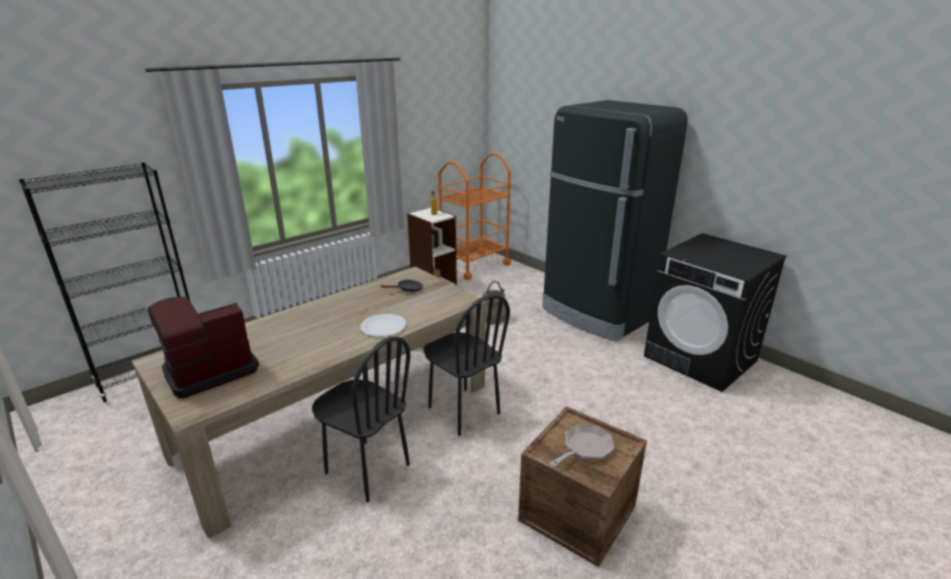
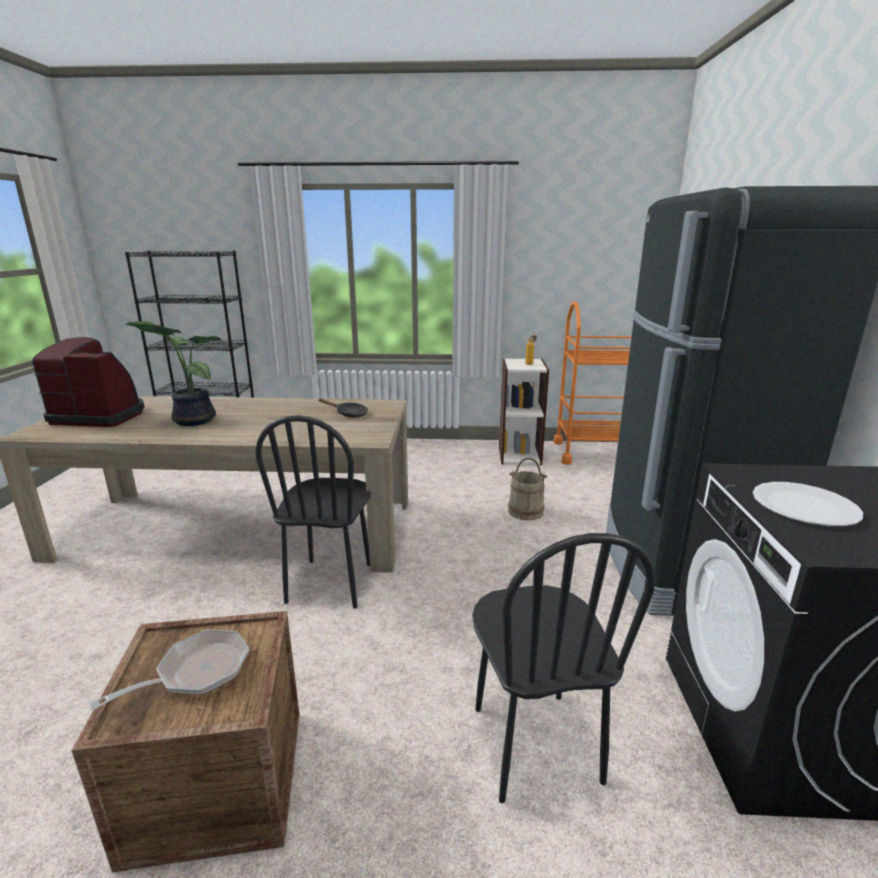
camera: 45 degrees right, 5 degrees down
black chair [312,336,411,502] -> black chair moved to [472,533,656,803]
white plate [360,314,406,337] -> white plate moved to [753,482,863,526]
frying pan [549,424,614,467] -> frying pan turned 45 degrees counterclockwise [89,630,249,710]
none -> potted plant [126,321,223,426]

